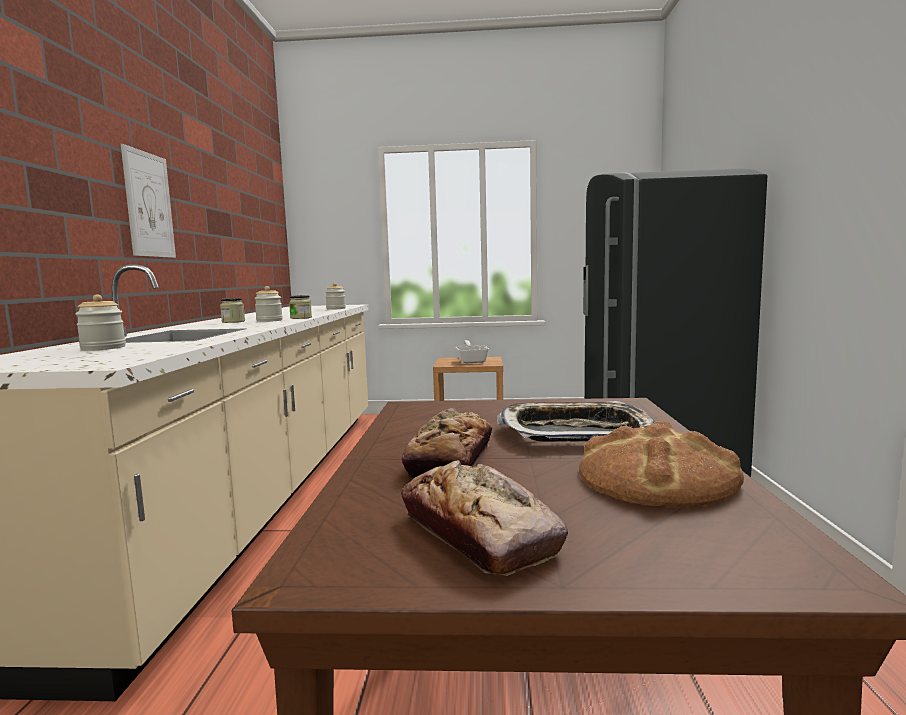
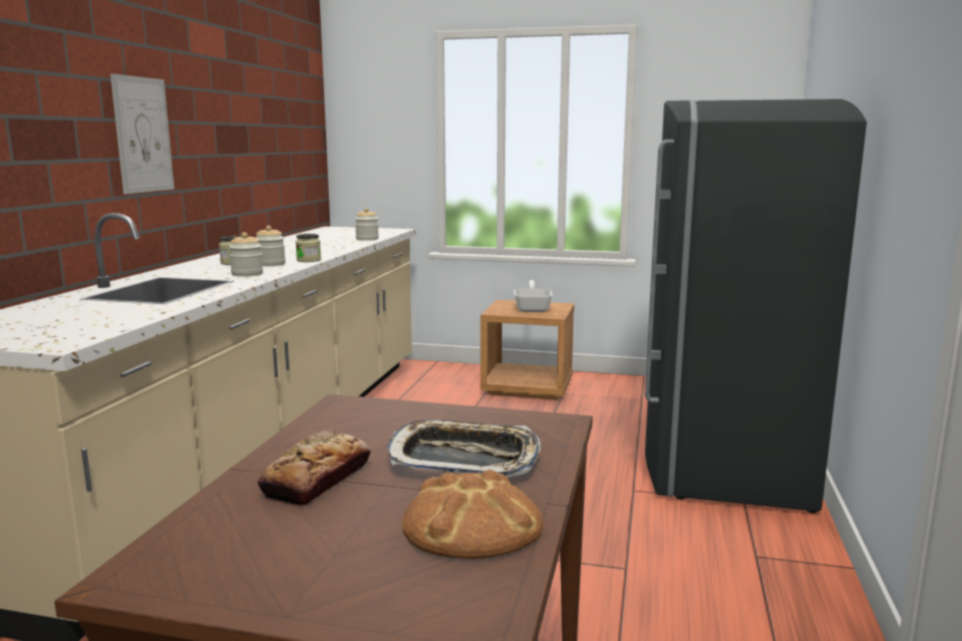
camera: 10 degrees right, 5 degrees up
jar [75,294,126,351] -> jar moved to [229,232,263,277]
bread [401,460,568,576] -> none

